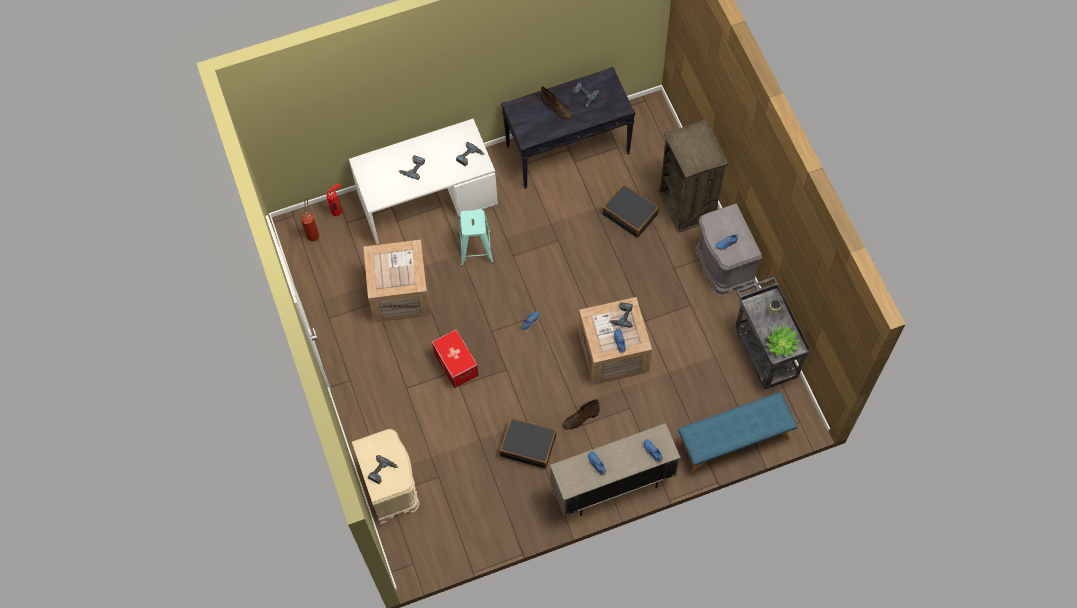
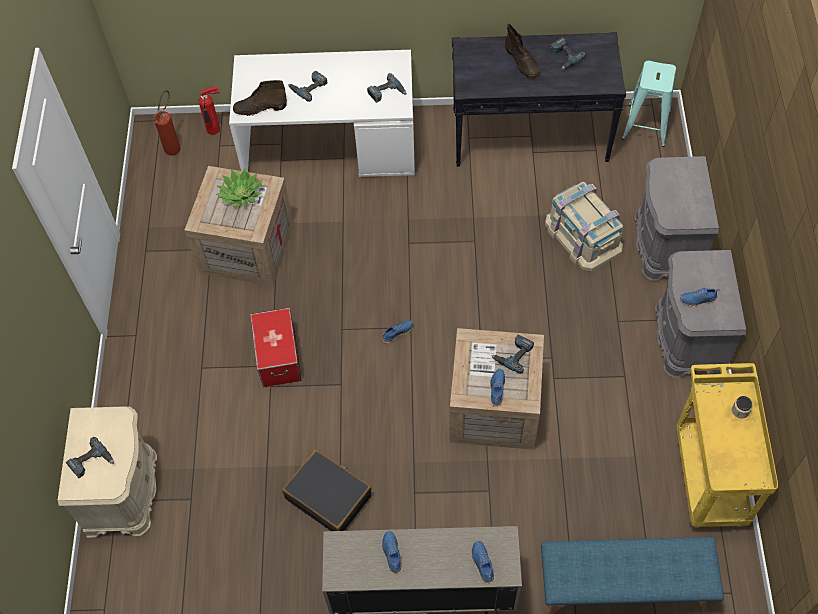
camera: 20 degrees right, 5 degrees down
turquoise stool [459,209,494,266] -> turquoise stool moved to [622,61,676,147]
brown boot [563,399,600,430] -> brown boot moved to [233,80,287,116]
black suitcase [602,184,659,238] -> beige storage box [545,182,623,271]
brown bookcase [658,119,728,233] -> grey nightstand [635,156,719,281]
grey cart [735,277,810,390] -> yellow cart [677,363,778,528]
potted plant [765,326,800,357] -> potted plant moved to [216,168,263,207]

